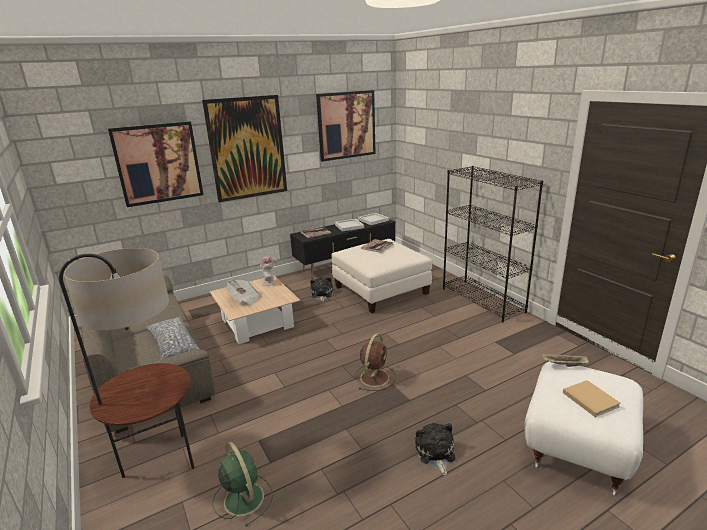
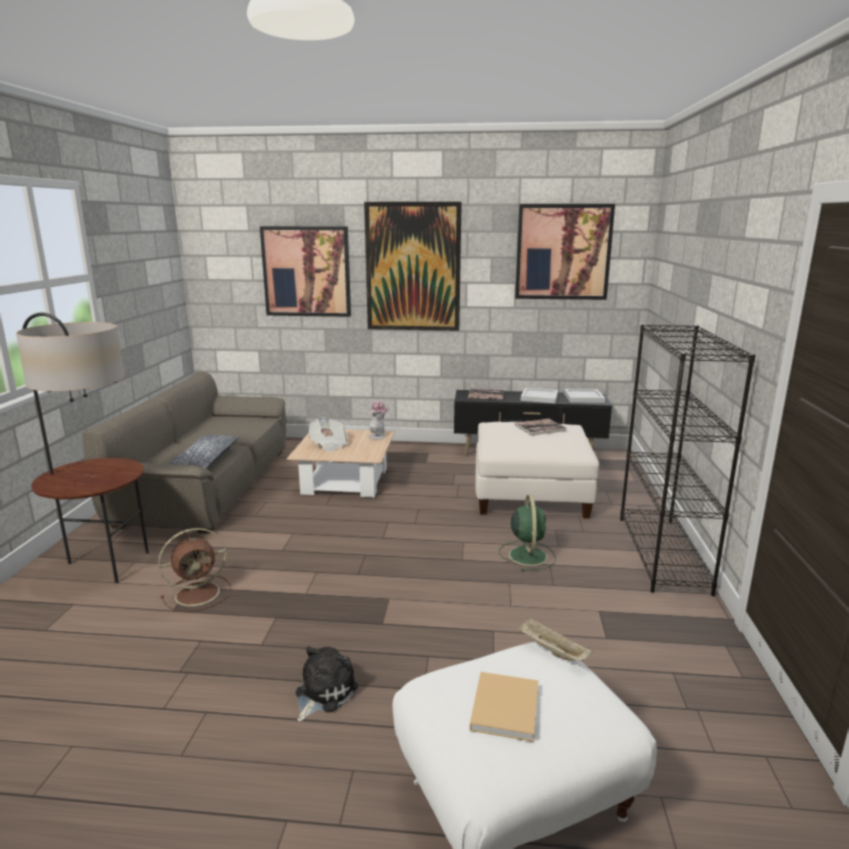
camera: 35 degrees right, 5 degrees down
green fan [212,442,273,527] -> green fan moved to [499,495,556,571]
plush toy [310,277,333,302] -> none
brown fan [355,333,396,391] -> brown fan moved to [158,528,231,612]

